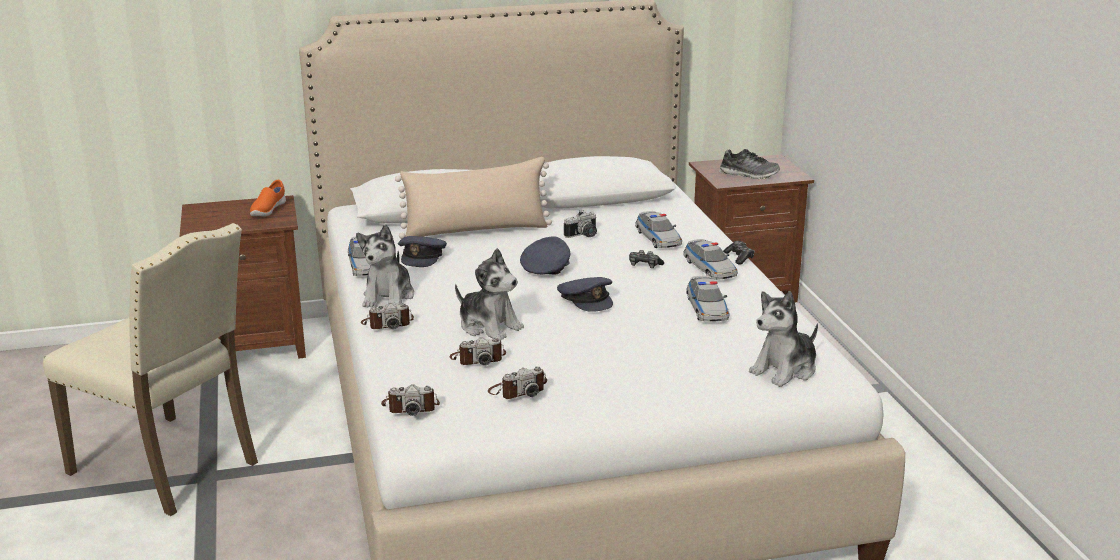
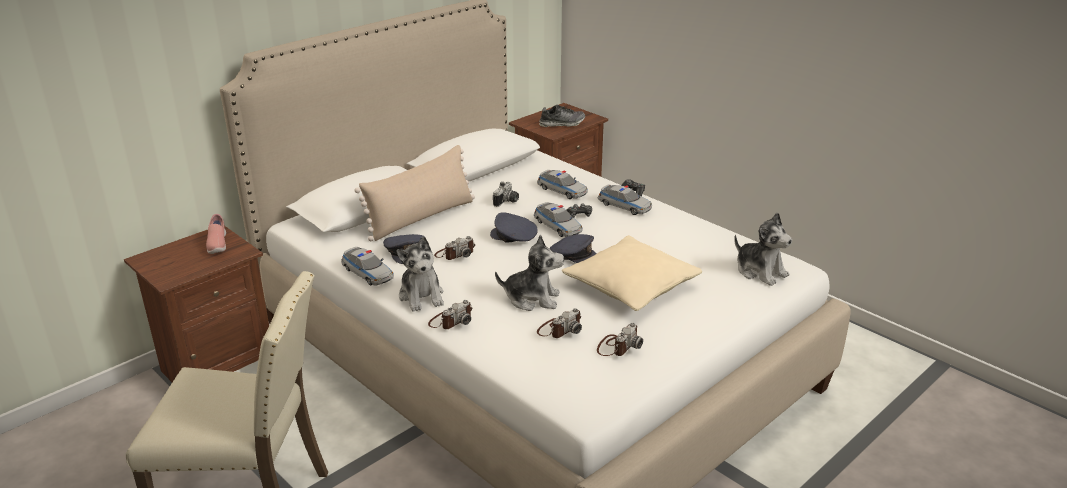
camera: 30 degrees left, 5 degrees up
orange shoe [250,180,286,217] -> pink shoe [206,214,226,254]
camera [381,384,440,416] -> camera moved to [434,236,475,260]
grey cap [520,236,570,274] -> grey cap turned 60 degrees counterclockwise [490,212,538,243]
toy car [686,276,729,322] -> toy car moved to [534,202,583,237]
plush toy [749,291,818,387] -> plush toy turned 60 degrees counterclockwise [734,212,792,286]
none -> beige pillow [562,235,702,311]

